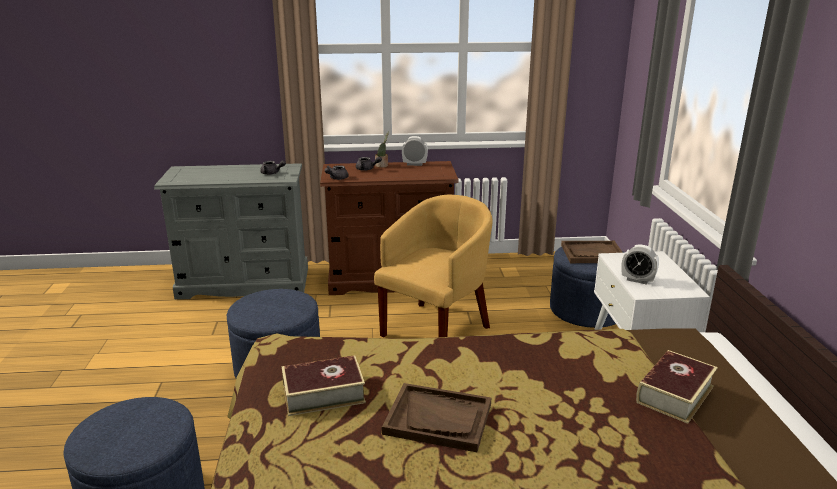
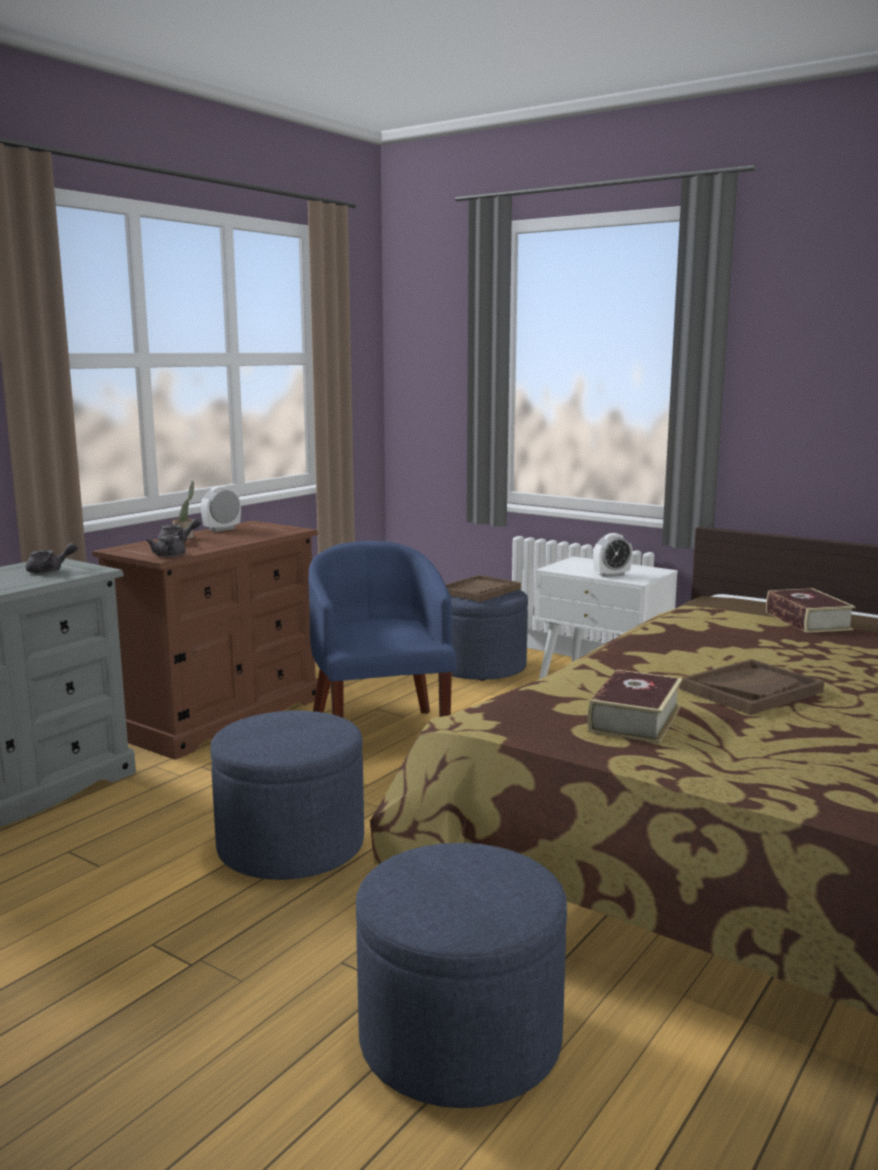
camera: 50 degrees left, 10 degrees down
yellow armchair [374,195,492,337] -> blue armchair [309,541,456,718]

